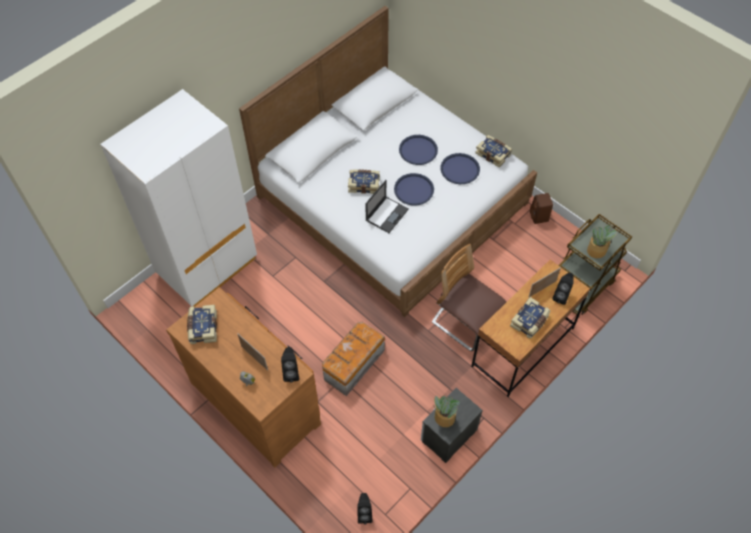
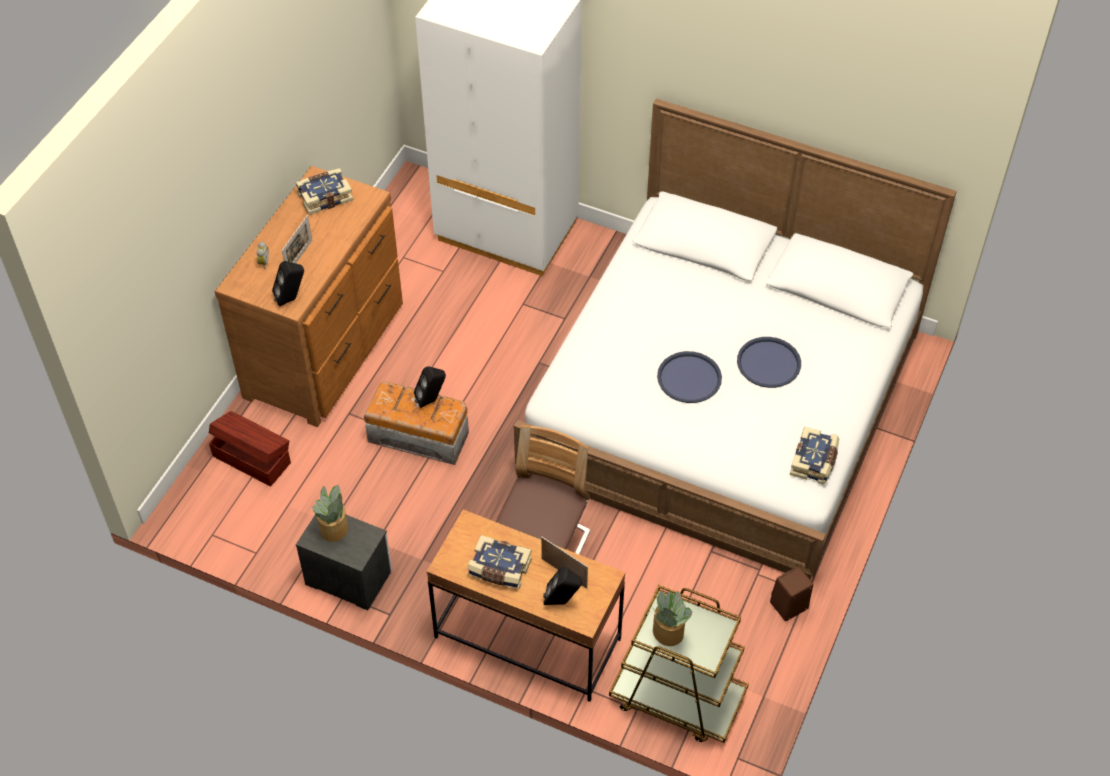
camera: 70 degrees right, 5 degrees down
book [348,170,380,194] -> none
black speaker [357,493,373,525] -> black speaker moved to [414,366,446,408]
laptop [365,180,409,233] -> none
blue tray [441,153,480,184] -> none
none -> brown storage box [209,411,291,486]

